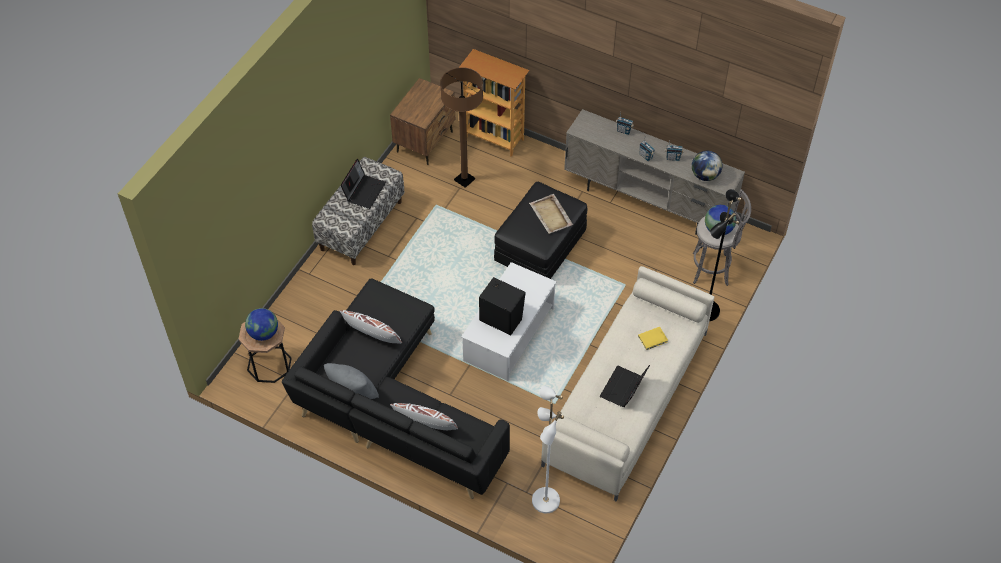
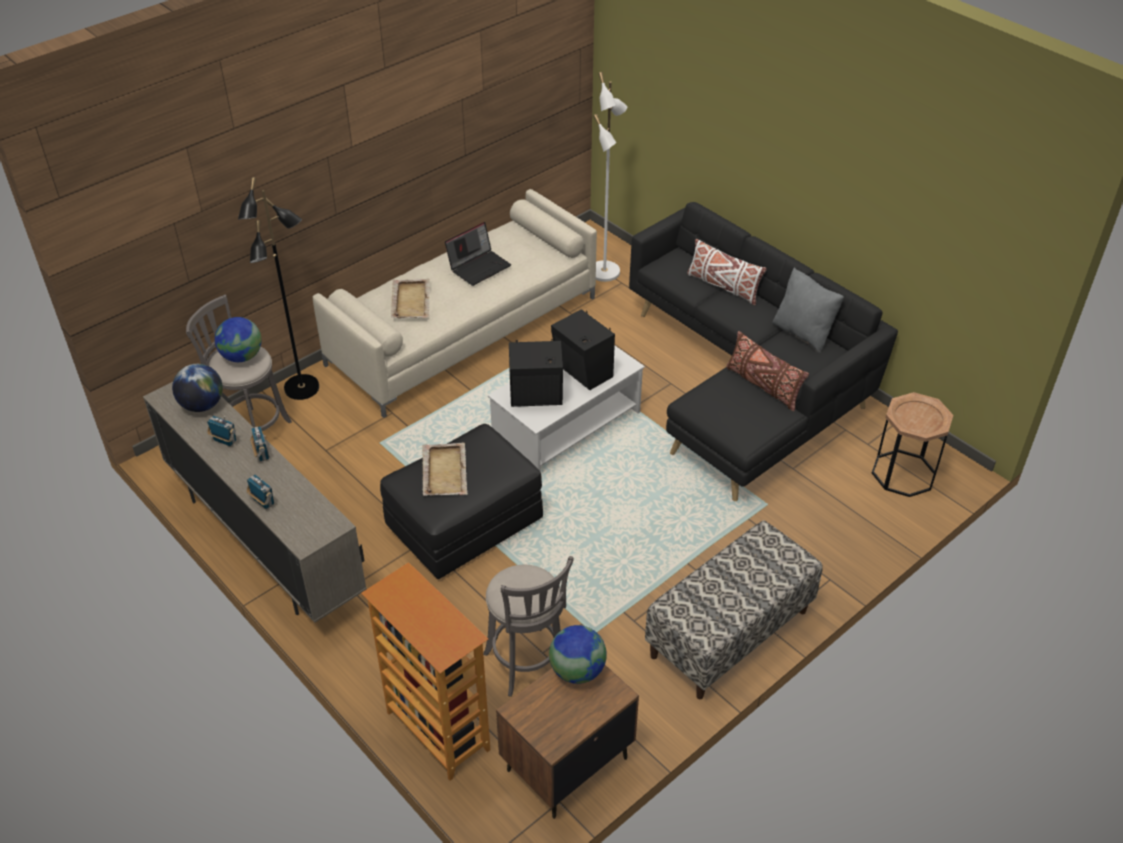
camera: 160 degrees left, 10 degrees down
globe [245,308,278,341] -> globe moved to [549,625,607,684]
white pillow [340,310,402,344] -> brown pillow [726,331,809,411]
laptop [341,159,386,209] -> none
brown floor lamp [440,67,483,188] -> grey stool [483,556,574,697]
yellow book [638,327,668,350] -> beige tray [391,279,430,318]
none -> black speaker [509,339,563,407]

